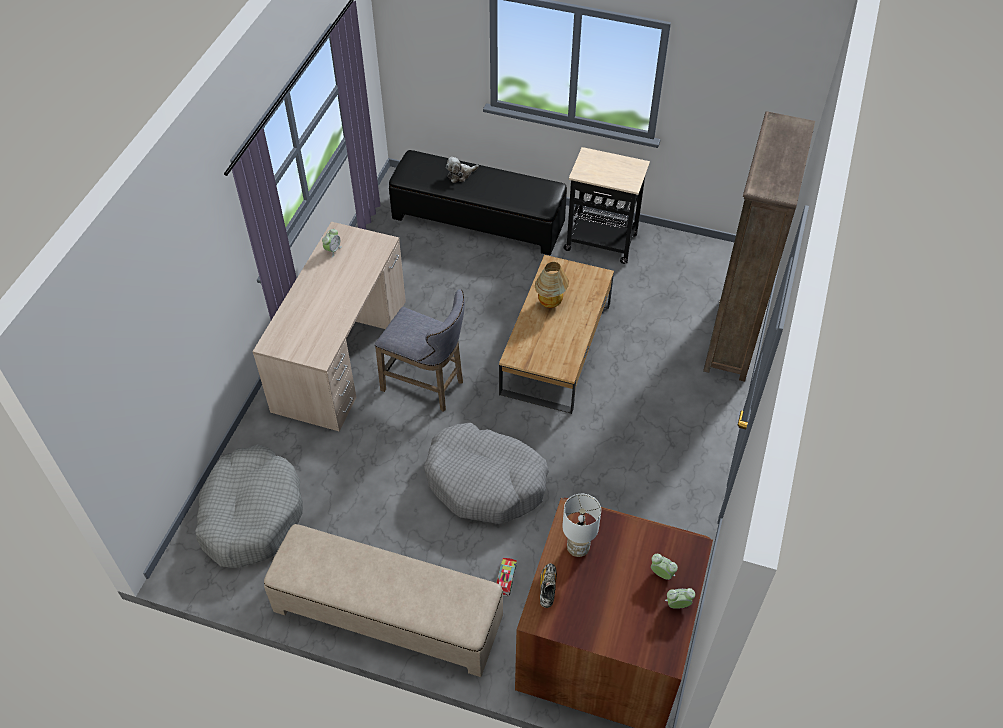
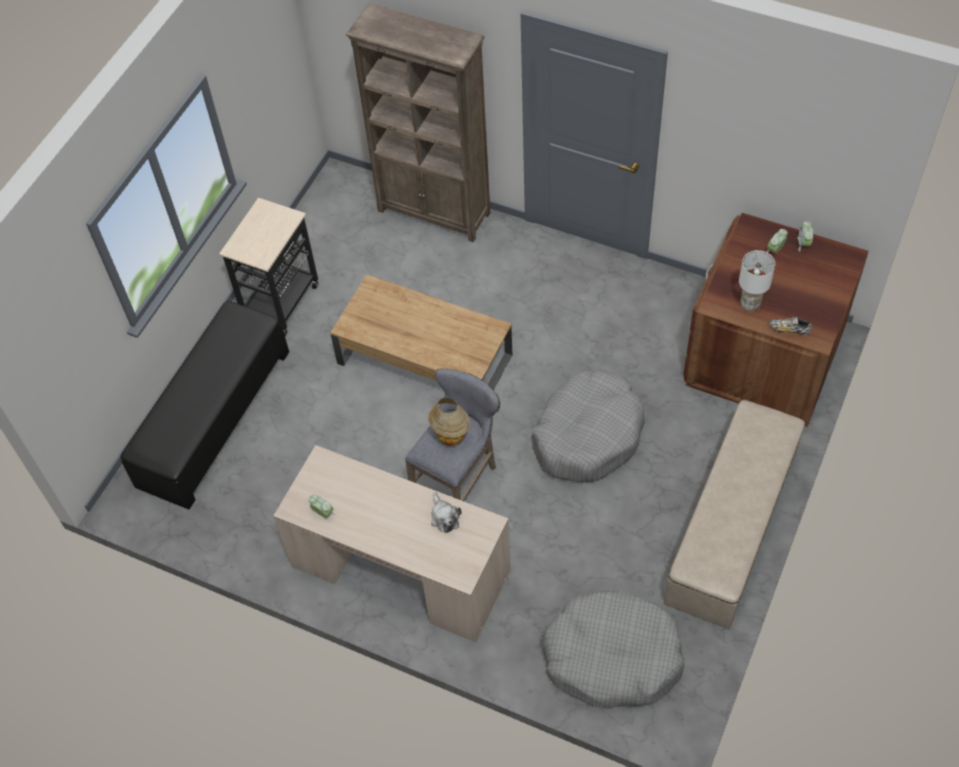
camera: 80 degrees left, 5 degrees up
plush toy [446,157,479,183] -> plush toy moved to [431,492,462,533]
toy truck [496,558,517,597] -> none
table lamp [535,262,569,308] -> table lamp moved to [428,398,470,446]

